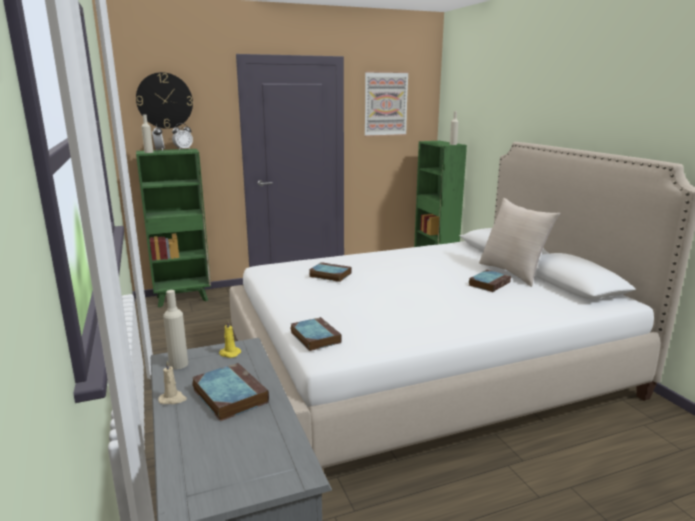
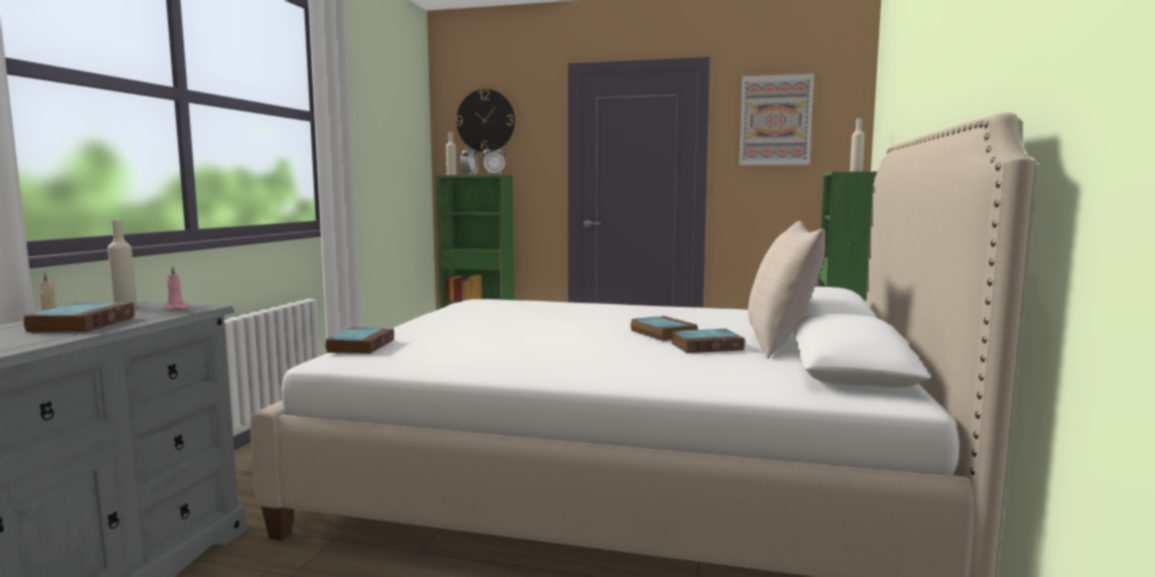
camera: 35 degrees right, 10 degrees down
yellow candle [219,320,241,358] -> pink candle [164,265,189,310]
book [309,262,351,282] -> book moved to [631,316,697,341]

